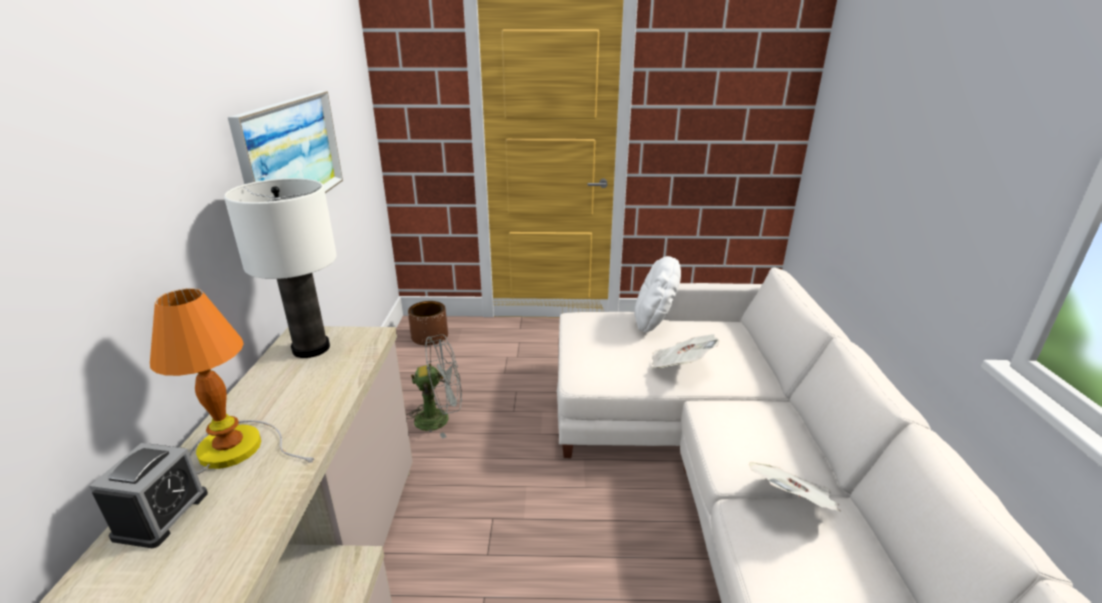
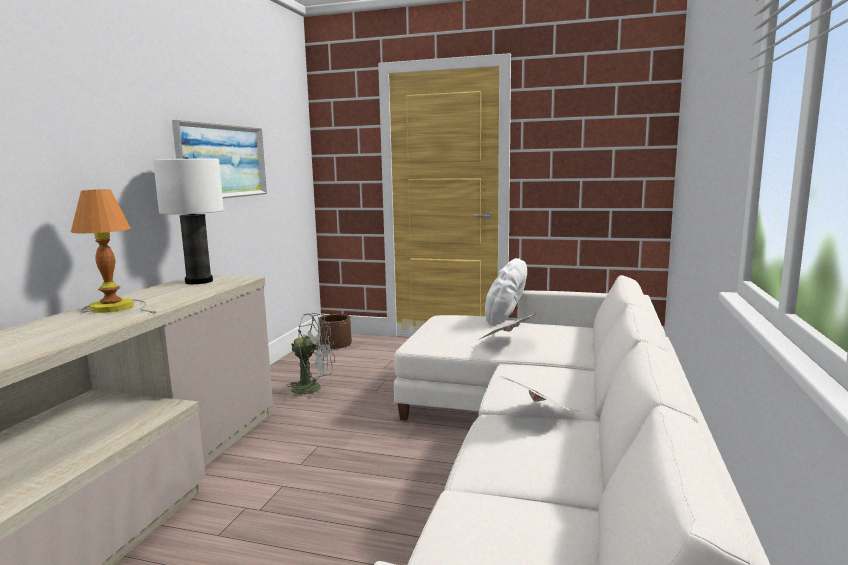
camera: 15 degrees right, 15 degrees down
alarm clock [89,443,208,548] -> none

